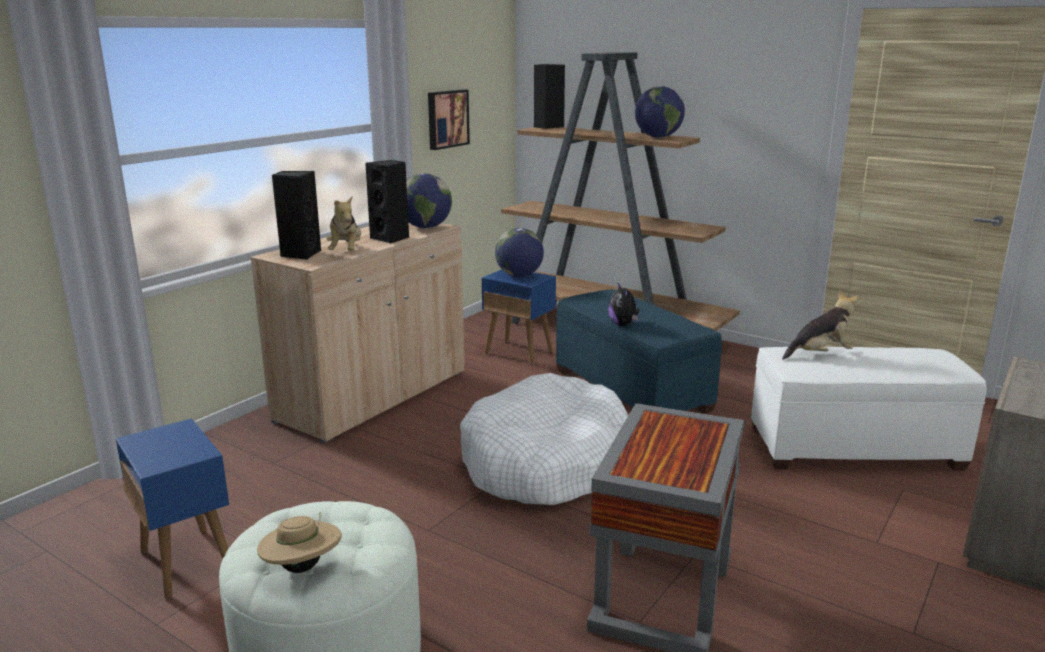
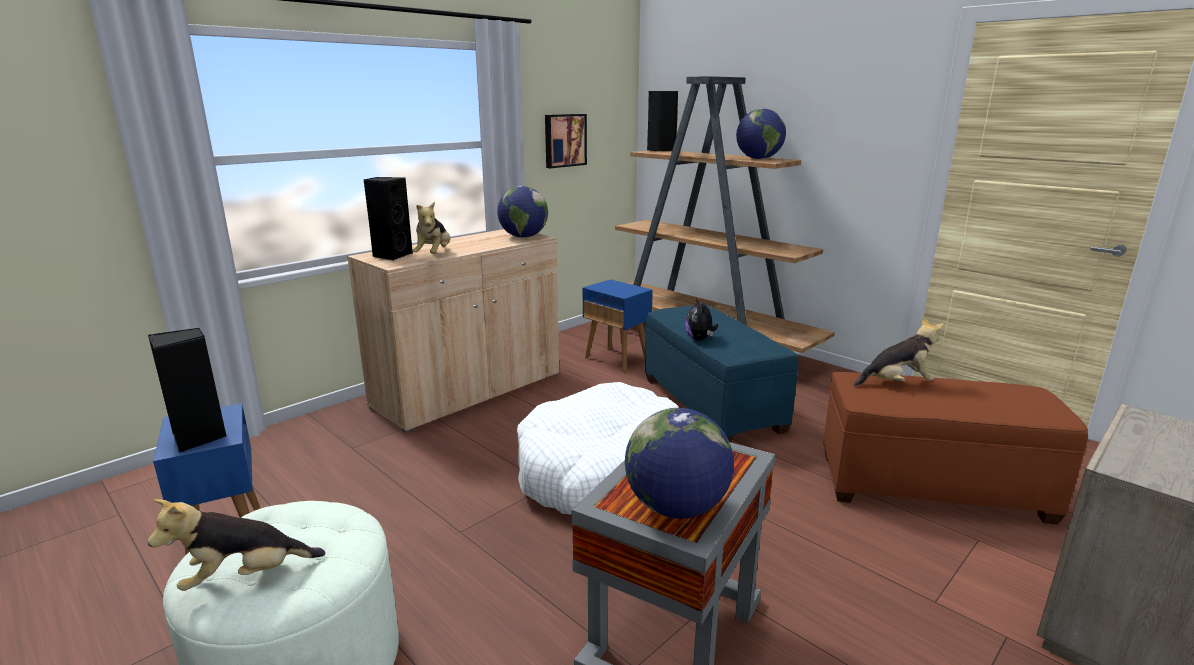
camera: 10 degrees right, 0 degrees up
beige hat [257,512,342,573] -> plush toy [148,499,325,591]
black speaker [365,160,409,244] -> black speaker moved to [148,328,227,452]
globe [495,228,544,277] -> globe moved to [625,408,734,519]
white ottoman [751,347,987,471] -> brown ottoman [823,372,1088,524]

